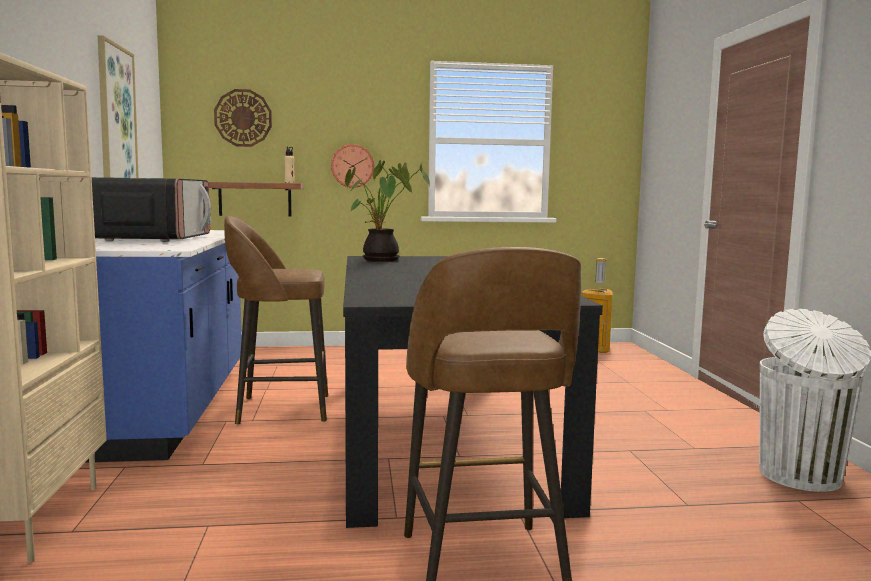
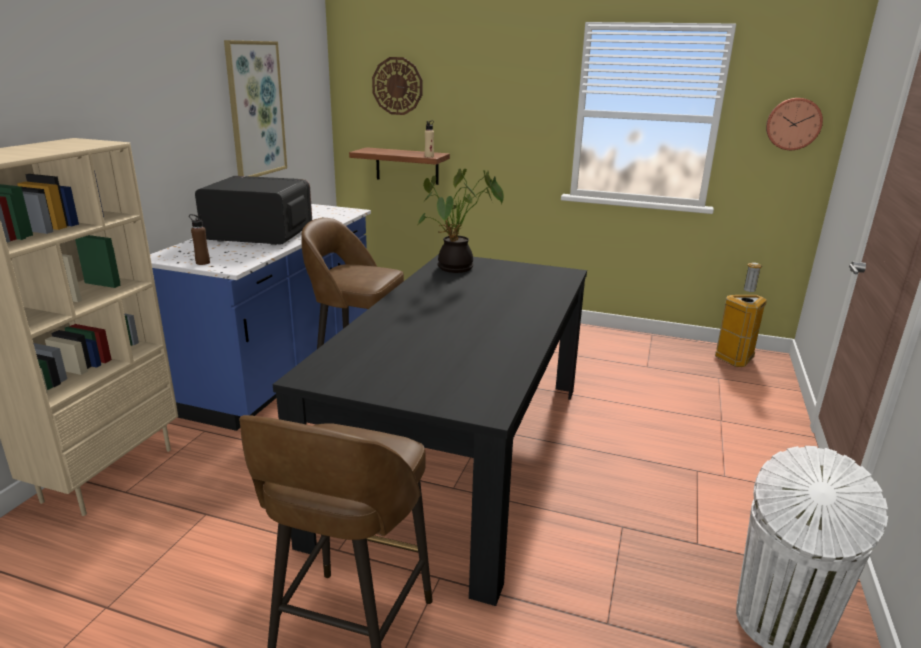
camera: 25 degrees right, 15 degrees up
microwave [92,177,212,242] -> microwave turned 105 degrees counterclockwise [195,176,312,245]
wall clock [331,144,374,188] -> wall clock moved to [766,98,823,150]
none -> brown bottle [189,214,210,265]

